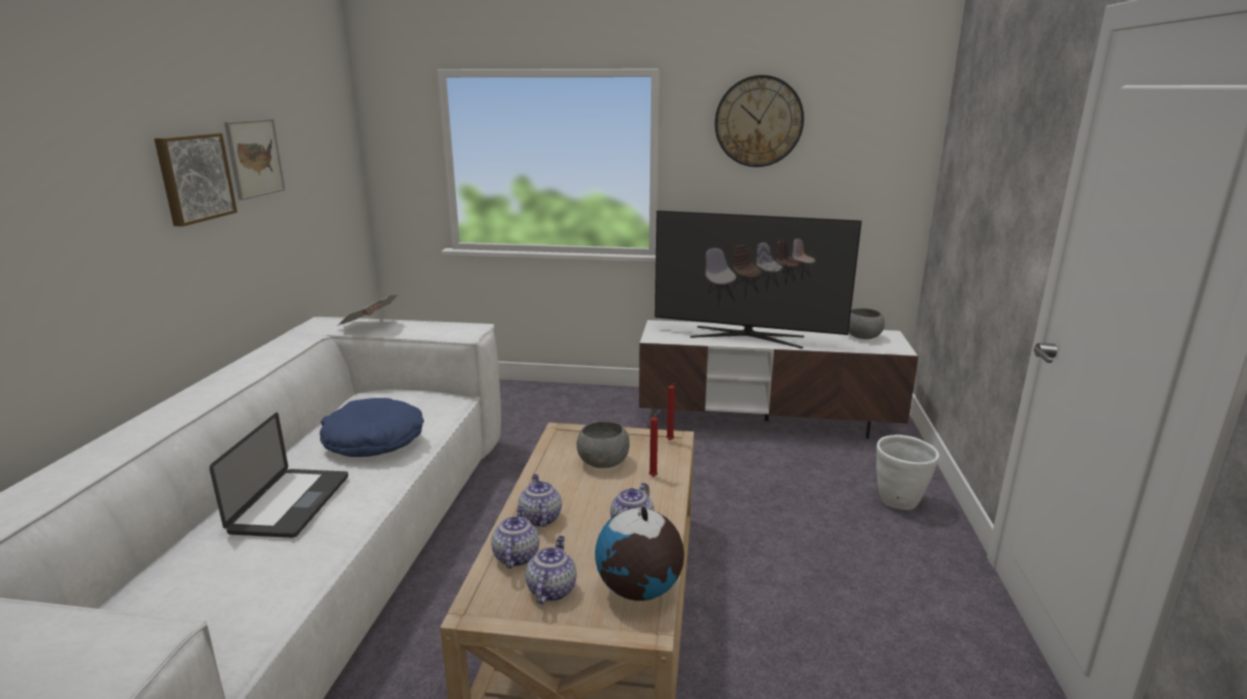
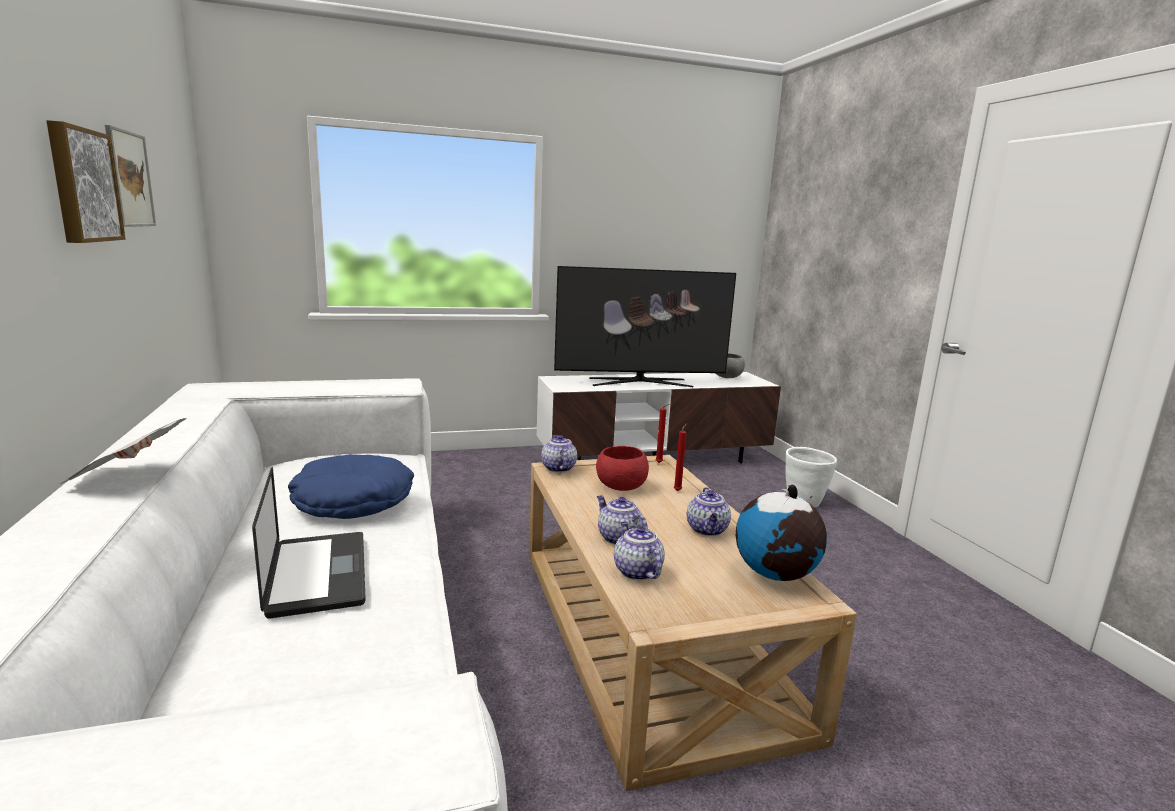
camera: 25 degrees left, 5 degrees down
newspaper [337,295,398,326] -> newspaper moved to [60,418,186,484]
teapot [526,536,576,604] -> teapot moved to [541,435,577,473]
grey bowl [576,421,630,468] -> red bowl [596,446,649,491]
wall clock [715,75,804,167] -> none

